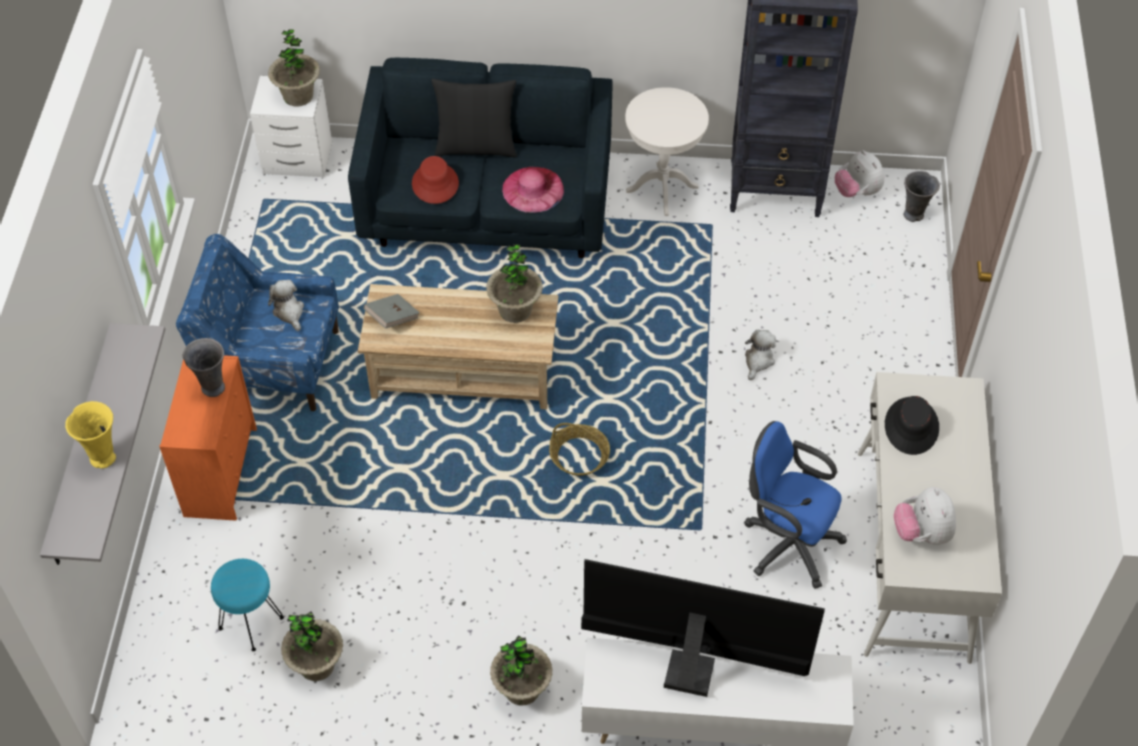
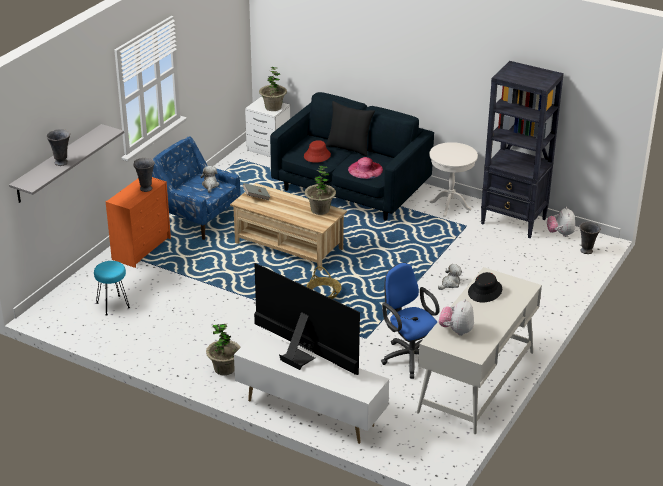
camera: 25 degrees right, 20 degrees down
yellow vase [65,401,116,469] -> grey vase [46,129,70,166]
potted plant [281,611,343,681] -> none

